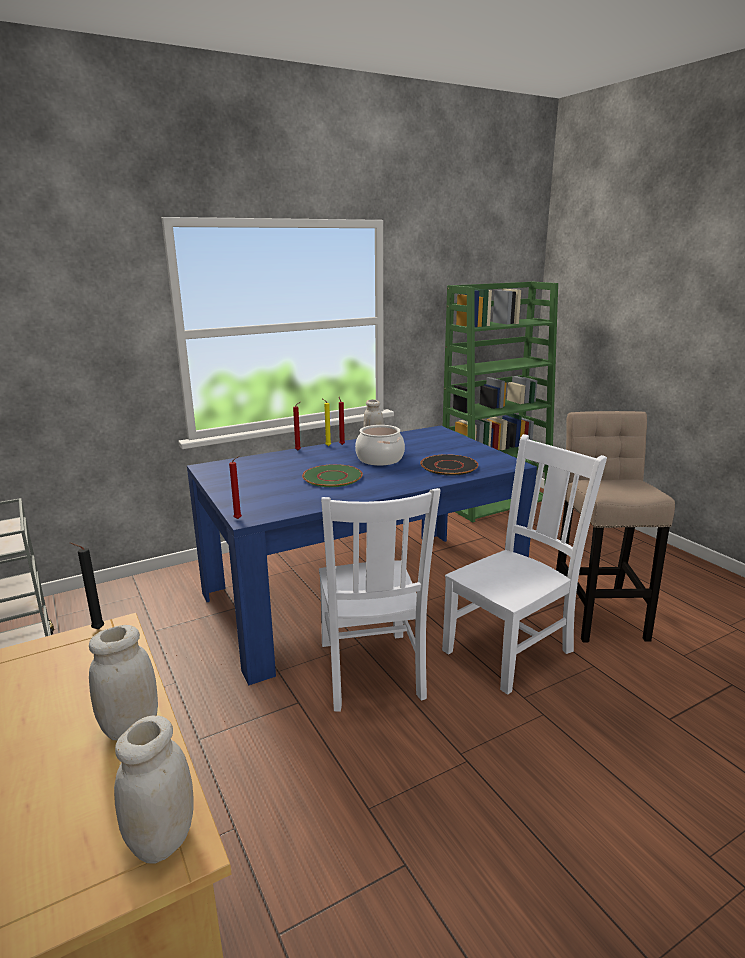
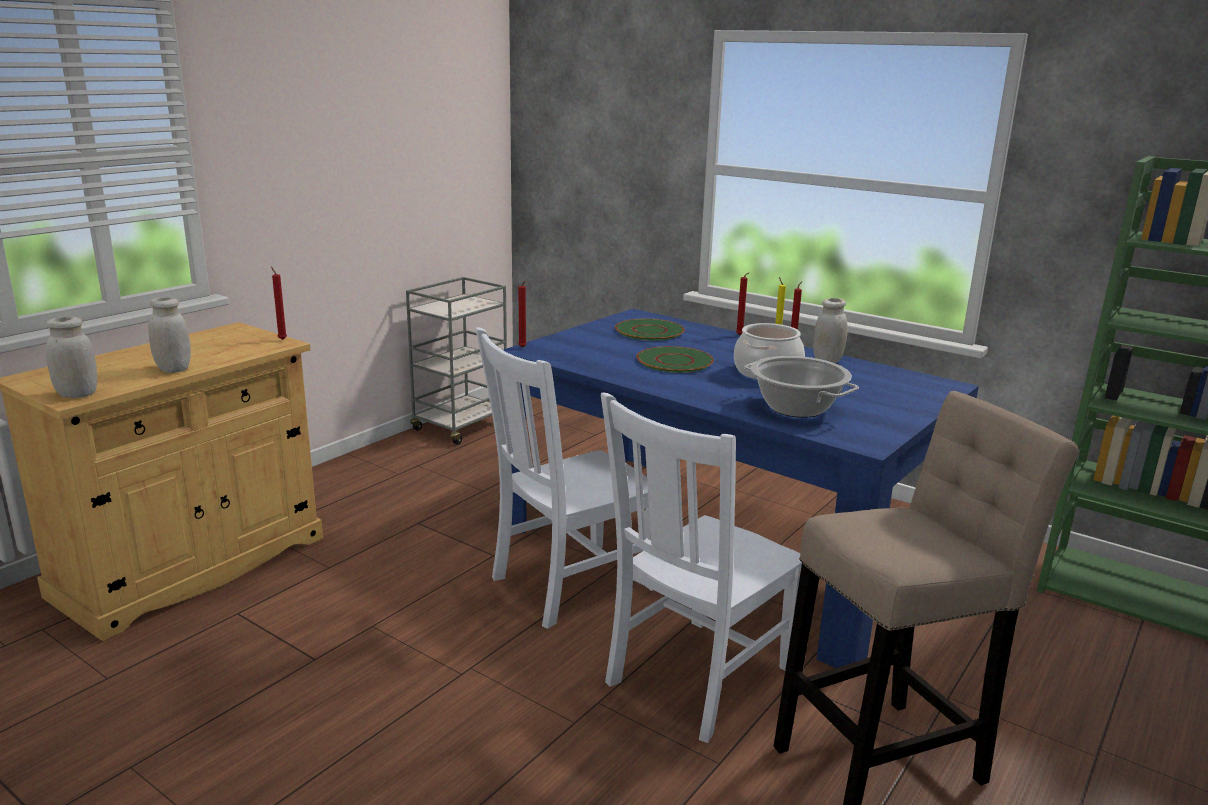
camera: 65 degrees right, 0 degrees up
black candle [70,543,104,629] -> red candle [271,266,287,340]
black plate [420,454,478,476] -> cooking pot [744,356,859,418]
white chair [442,434,607,695] -> white chair turned 105 degrees clockwise [601,393,802,743]
none -> green plate [615,319,685,341]

